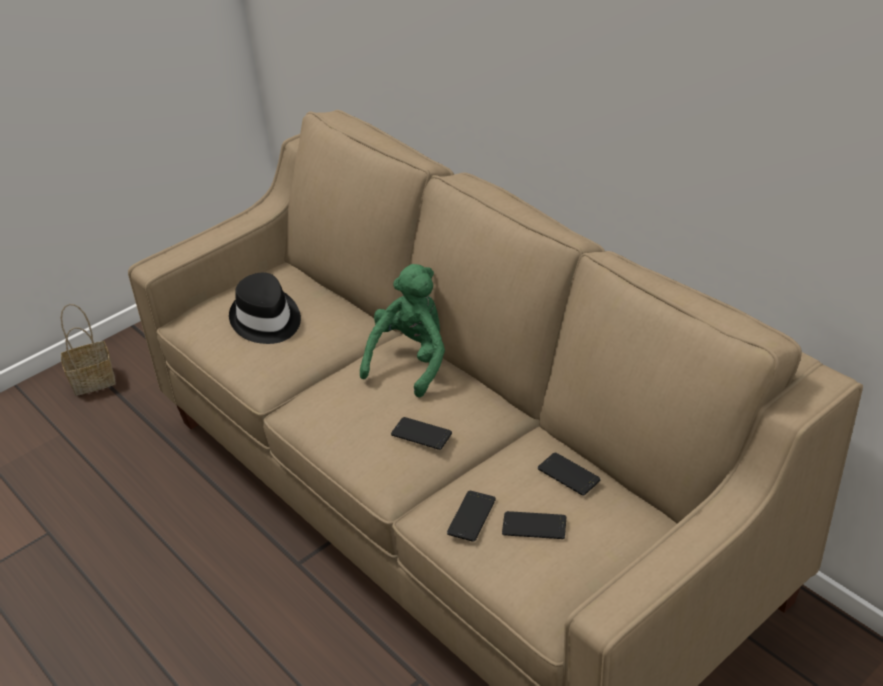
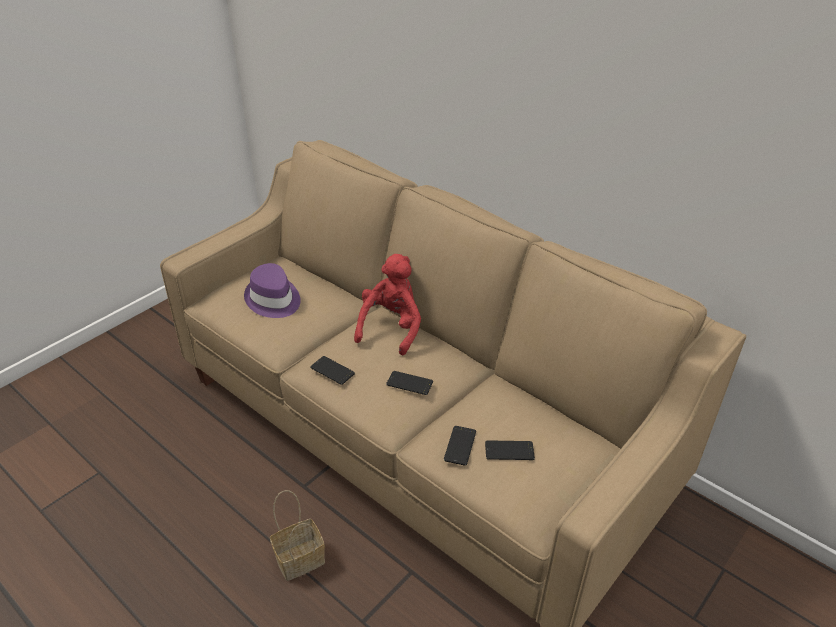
camera: 10 degrees left, 0 degrees up
basket [60,304,116,396] -> basket moved to [270,490,325,581]
black hat [229,273,301,344] -> purple hat [244,263,301,318]
green plush toy [360,264,445,398] -> red plush toy [354,254,421,355]
phone [538,453,600,496] -> phone moved to [310,356,355,385]

